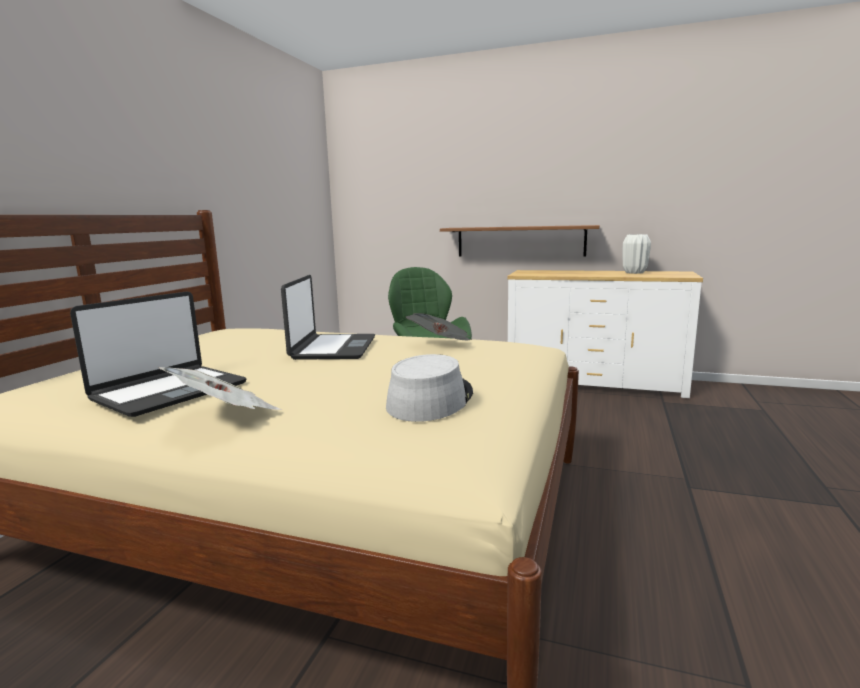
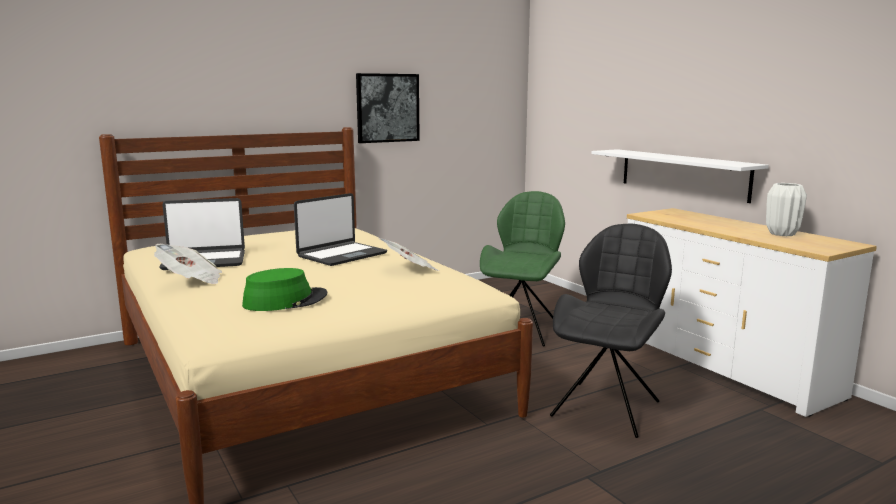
camera: 40 degrees right, 0 degrees up
grey hat [386,354,473,422] -> green hat [242,268,327,311]
brown shelf [440,225,600,257] -> white shelf [591,149,769,203]
none -> picture [356,73,420,143]
none -> black chair [550,224,672,438]

